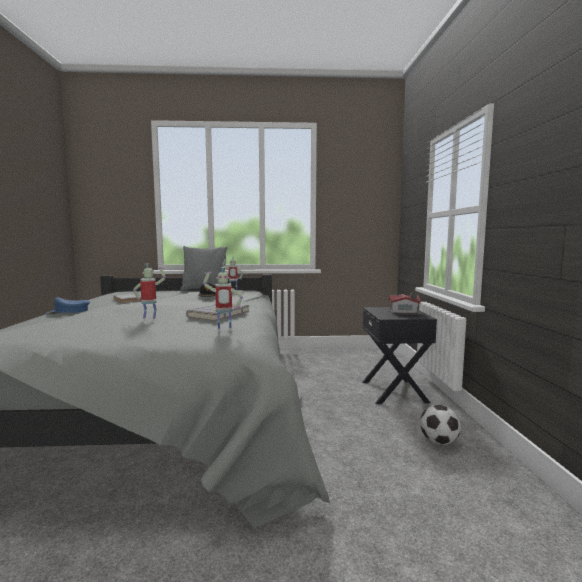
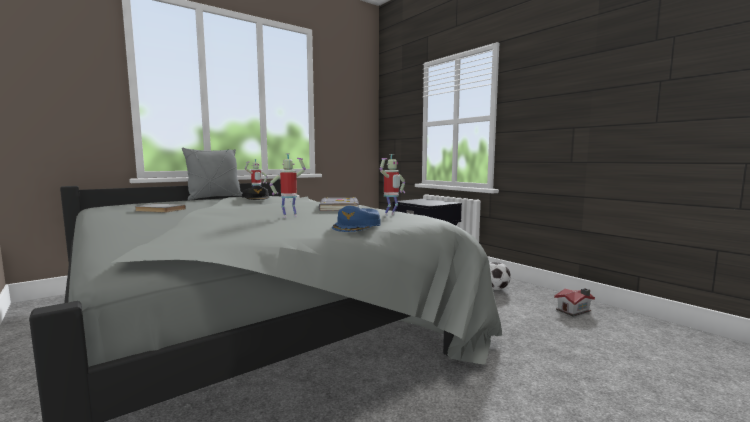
camera: 35 degrees left, 0 degrees up
blue cap [45,298,90,314] -> blue cap moved to [332,206,380,232]
toy house [388,293,421,315] -> toy house moved to [554,288,595,317]

